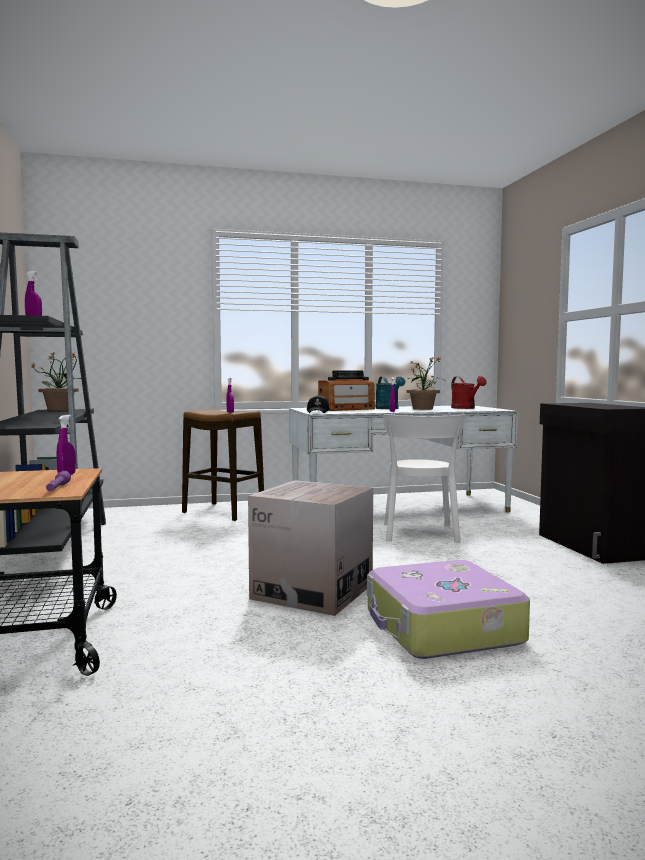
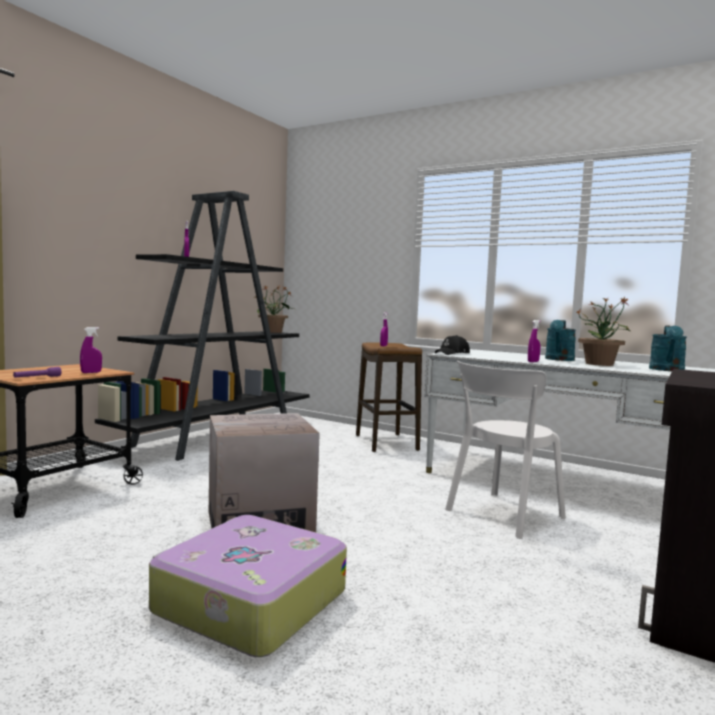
camera: 45 degrees right, 0 degrees up
radio [318,370,375,411] -> none
red watering can [451,376,486,409] -> turquoise watering can [649,325,687,371]

